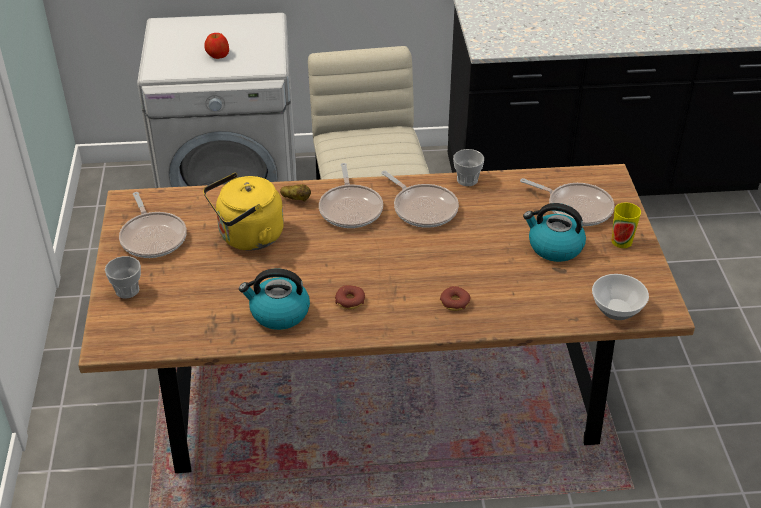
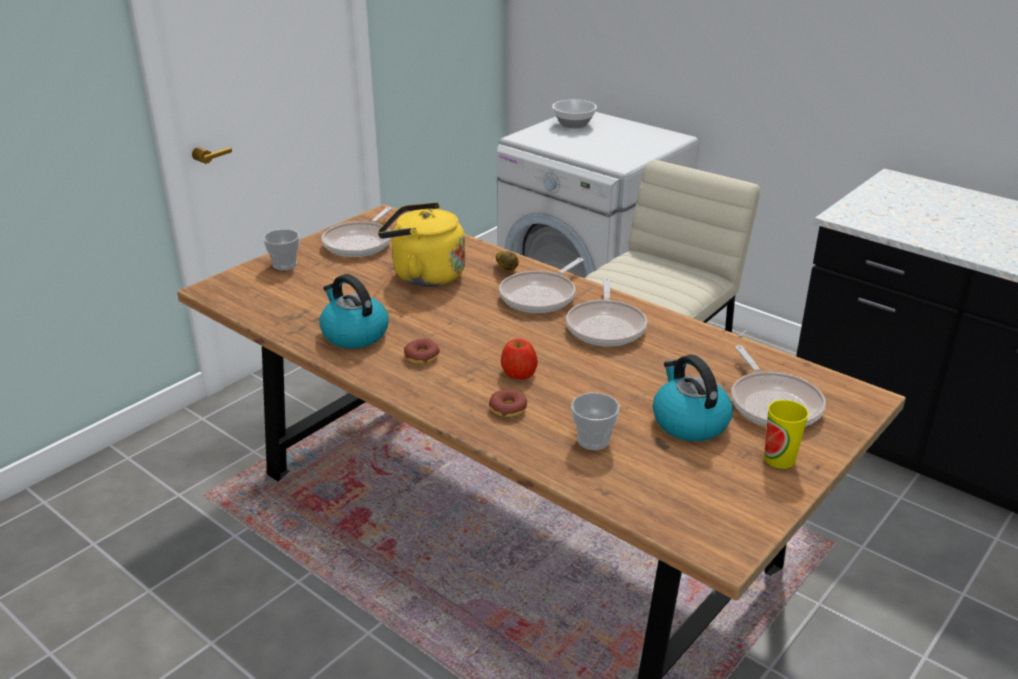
camera: 45 degrees right, 10 degrees down
apple [204,33,229,59] -> apple moved to [501,339,538,380]
cup [453,149,484,186] -> cup moved to [571,393,619,450]
bowl [592,274,649,320] -> bowl moved to [552,100,597,128]

